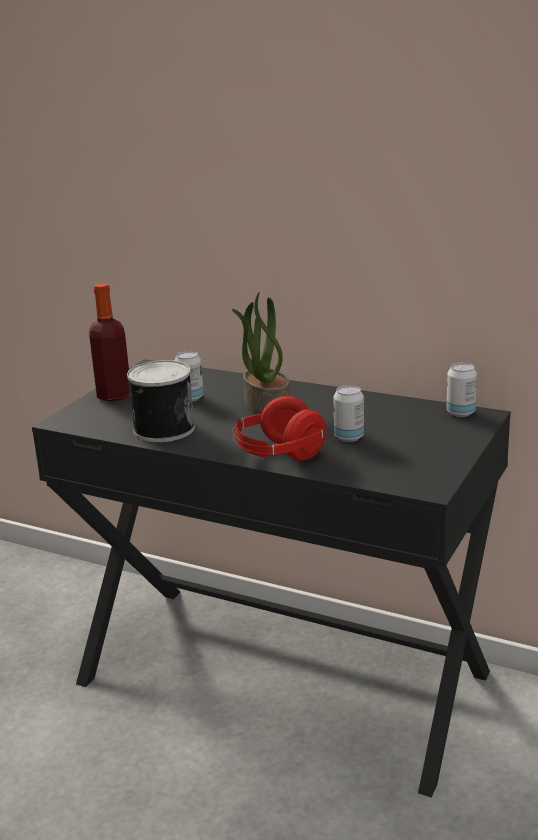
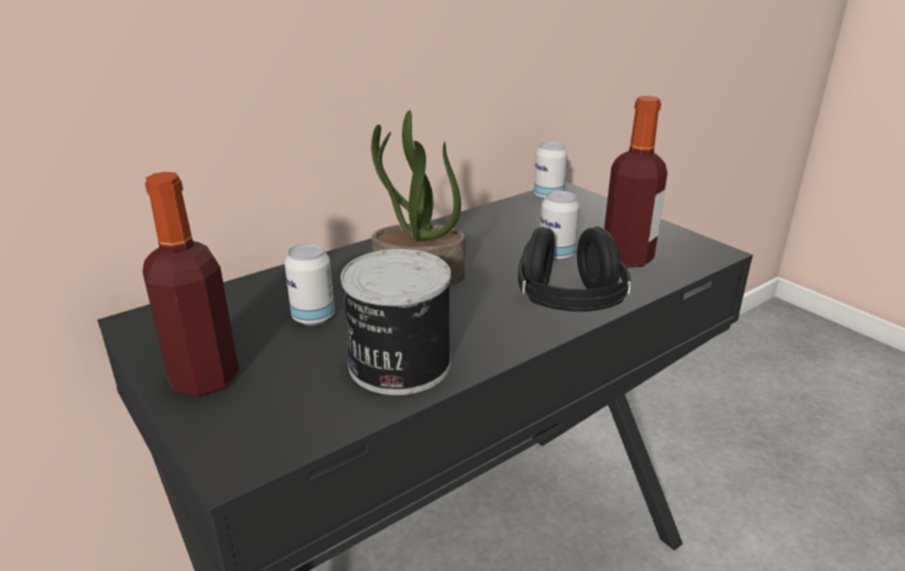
camera: 65 degrees left, 5 degrees up
red headphones [232,396,326,461] -> black headphones [518,226,631,312]
none -> bottle [604,96,668,267]

